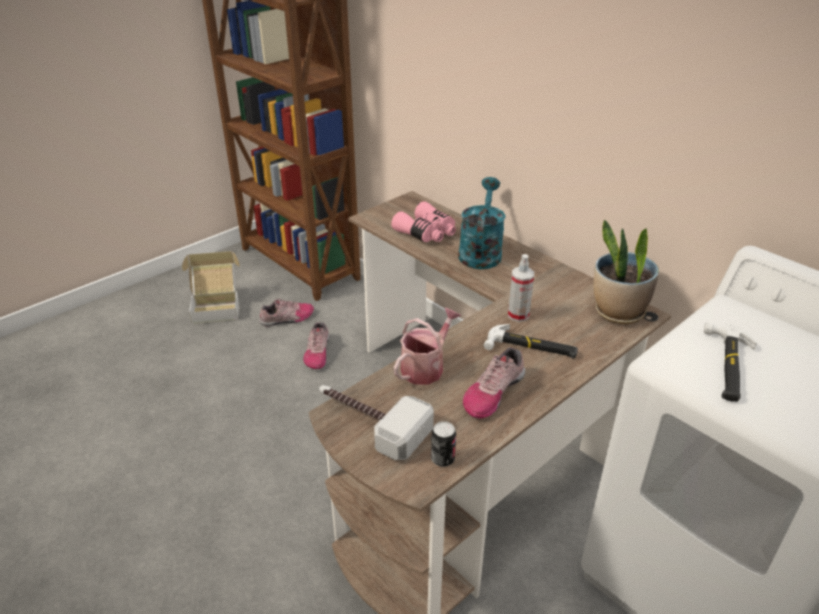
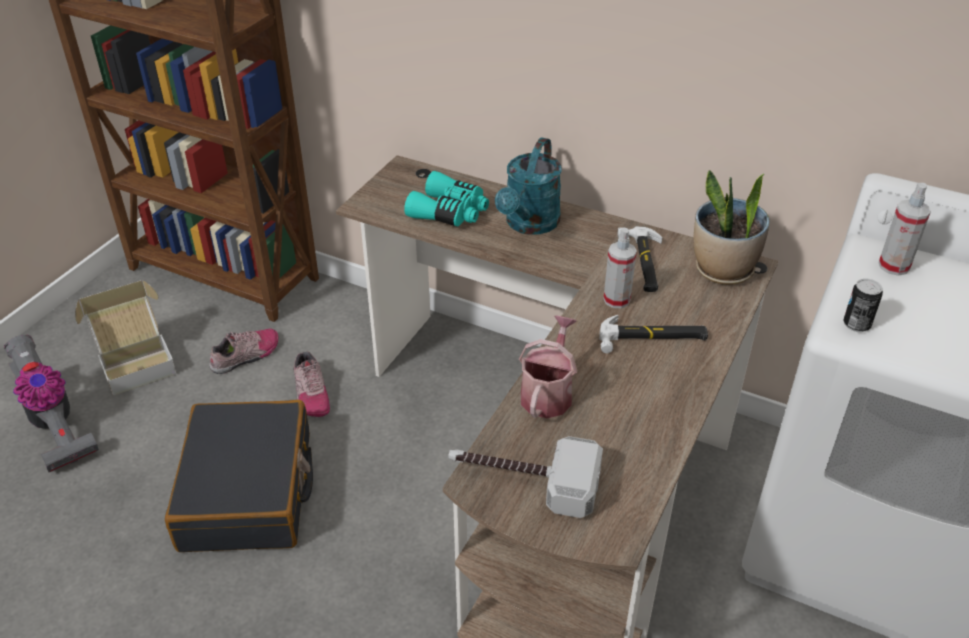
camera: 20 degrees left, 5 degrees up
pink binoculars [391,201,456,242] -> turquoise binoculars [404,171,489,227]
can [431,421,456,467] -> can moved to [843,279,883,332]
turquoise watering can [458,177,506,269] -> turquoise watering can turned 150 degrees counterclockwise [495,137,562,235]
shoe [463,347,525,419] -> none
hammer [704,322,757,402] -> hammer moved to [618,226,662,292]
none -> vacuum cleaner [4,335,99,472]
none -> black suitcase [165,400,313,552]
none -> spray bottle [878,183,931,276]

